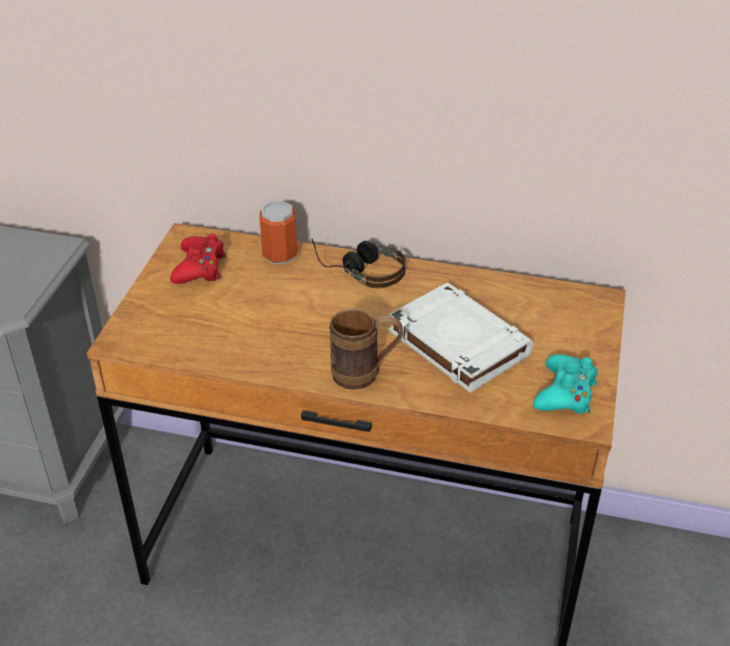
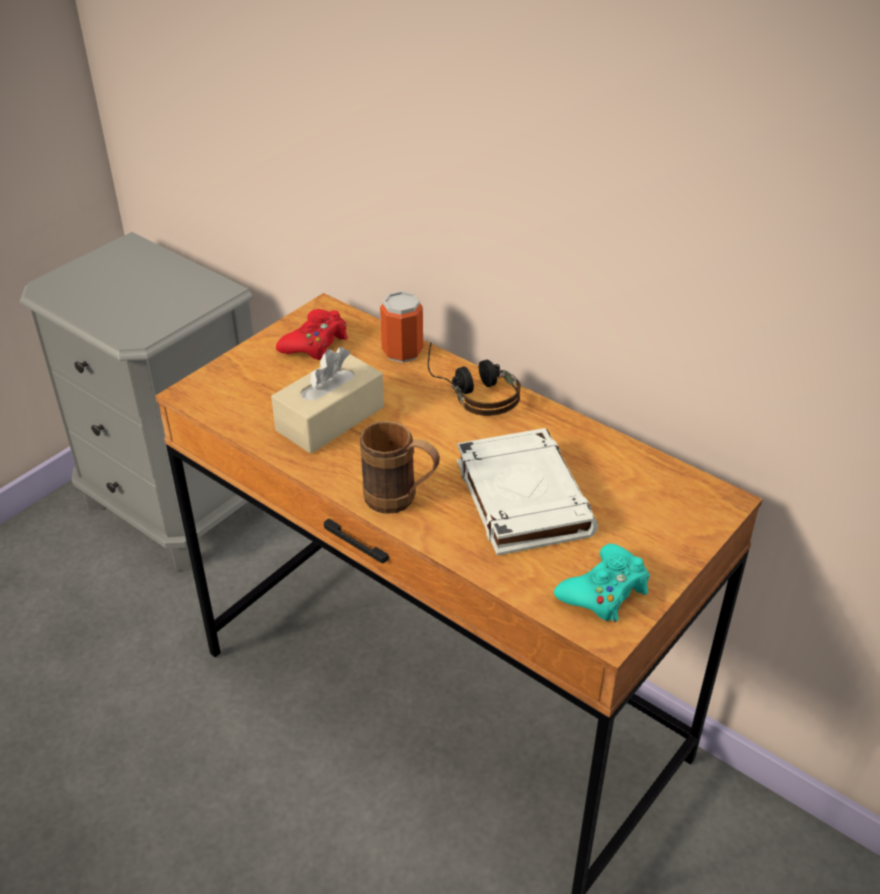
camera: 25 degrees right, 0 degrees up
none -> beige tissue box [271,347,384,454]

